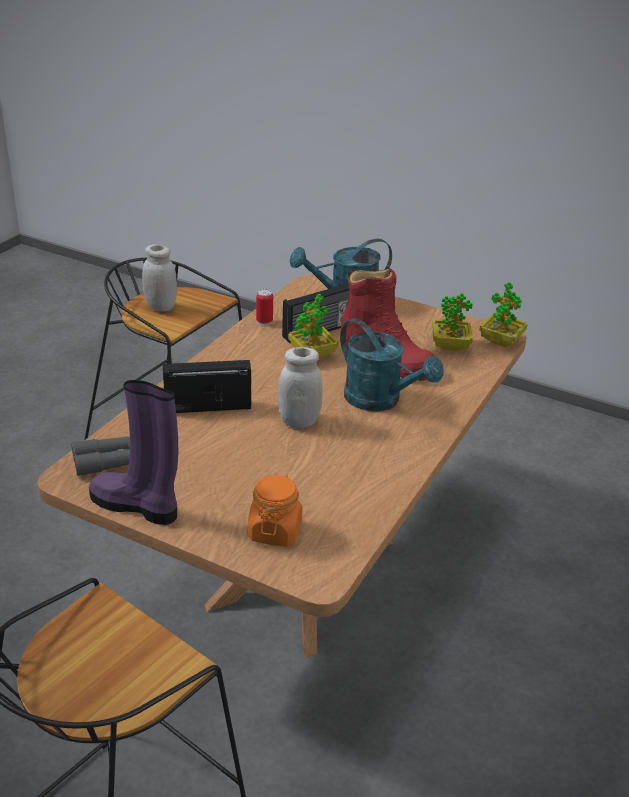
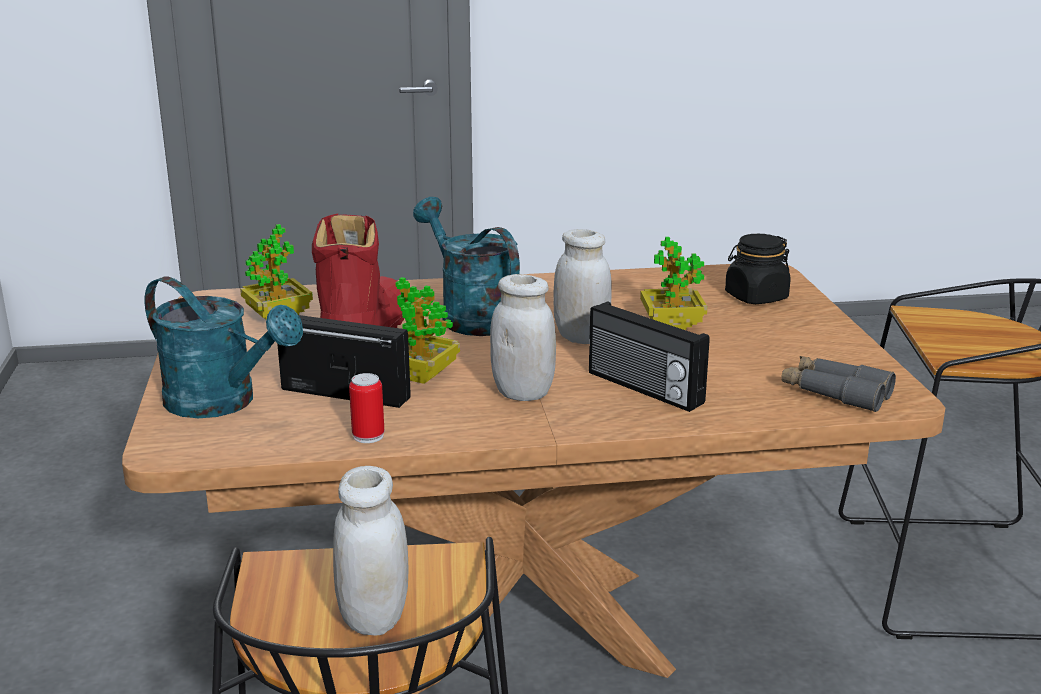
camera: 125 degrees left, 10 degrees down
purple boot [89,380,178,525] -> none
orange jar [248,474,303,547] -> black jar [725,234,791,304]
turquoise watering can [340,318,444,411] -> turquoise watering can turned 45 degrees counterclockwise [413,197,520,336]
potted plant [479,282,528,347] -> potted plant moved to [640,237,708,330]
none -> white jar [490,274,556,401]

